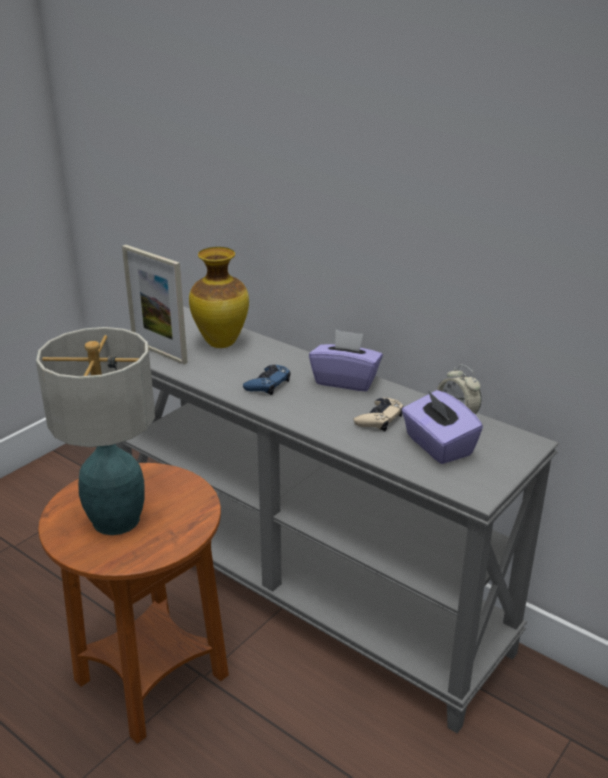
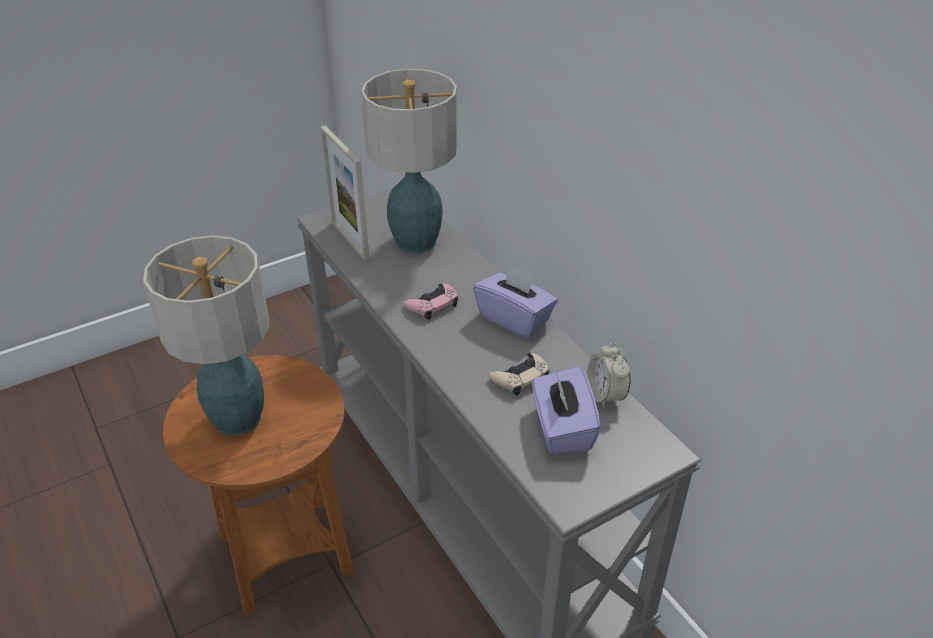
camera: 20 degrees right, 10 degrees up
vase [189,247,249,348] -> table lamp [361,69,458,253]
blue game controller [243,365,291,395] -> pink game controller [404,283,458,320]

